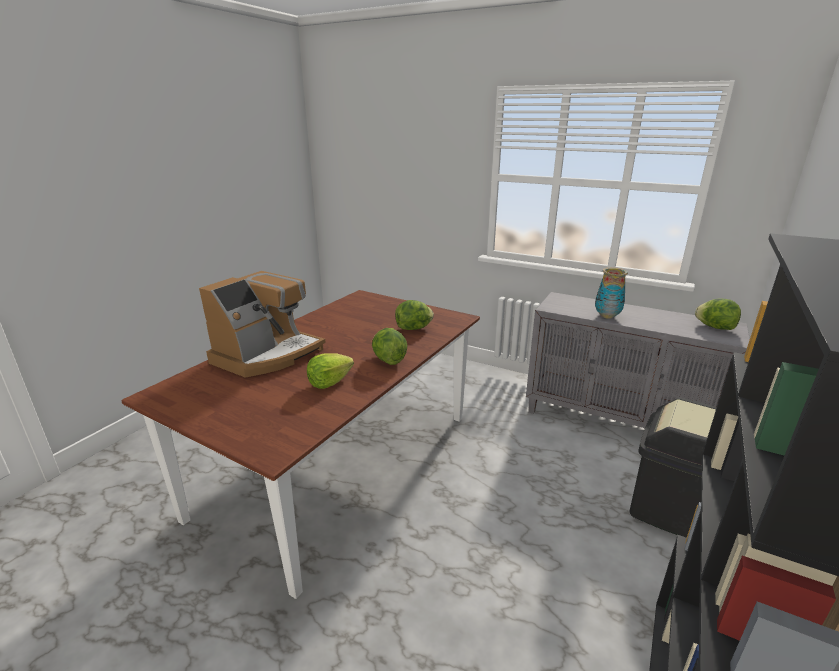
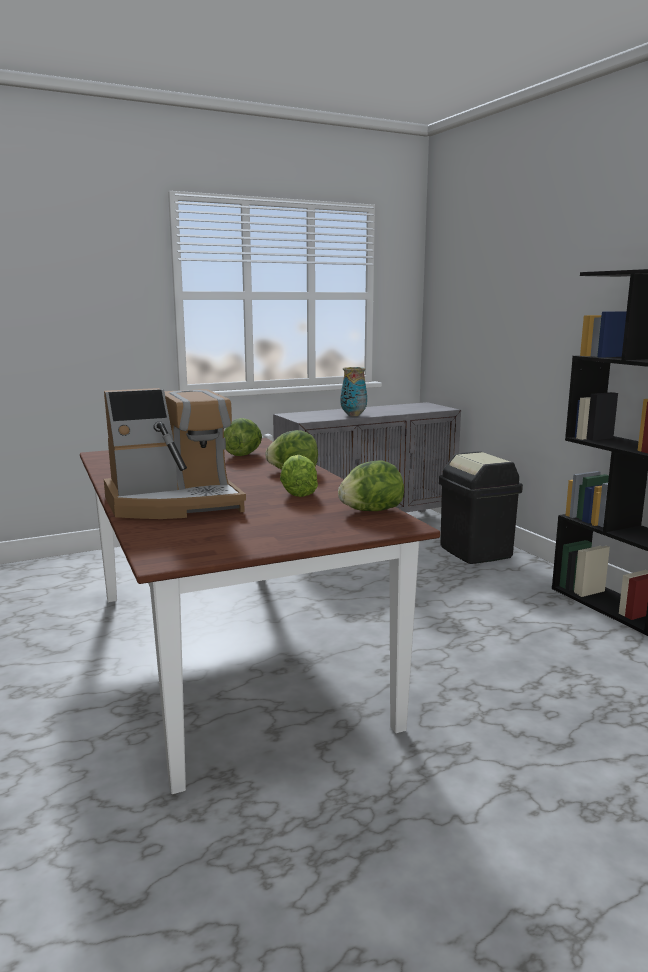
camera: 55 degrees left, 10 degrees down
coffee machine [199,271,326,378] -> coffee machine turned 90 degrees clockwise [104,388,246,519]
lettuce [695,299,741,330] -> lettuce moved to [338,460,404,511]

